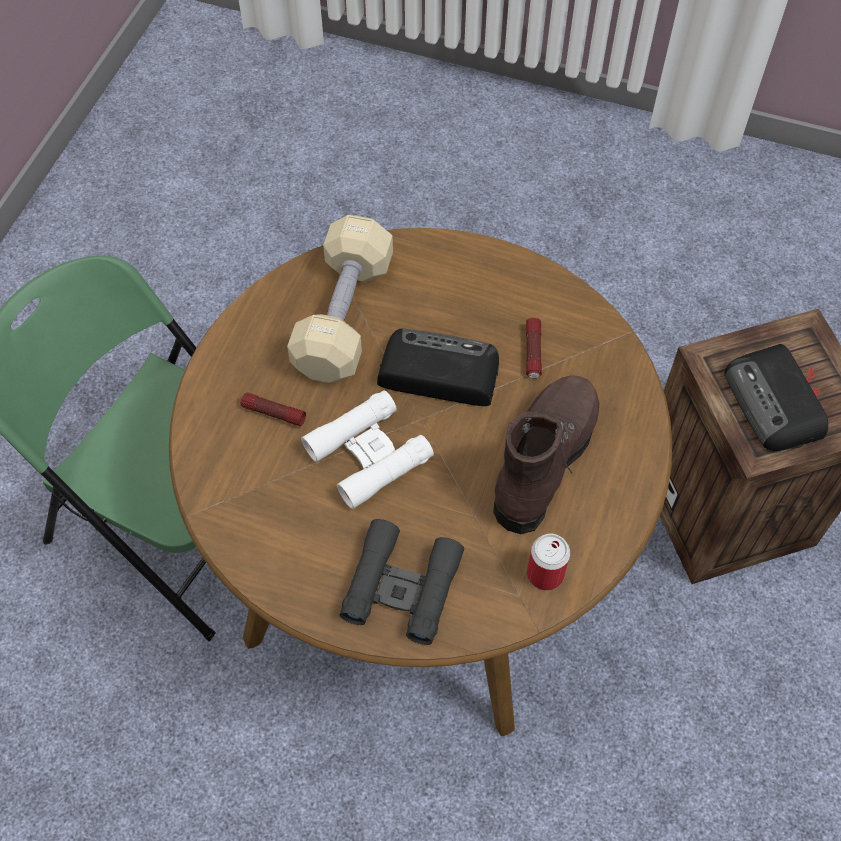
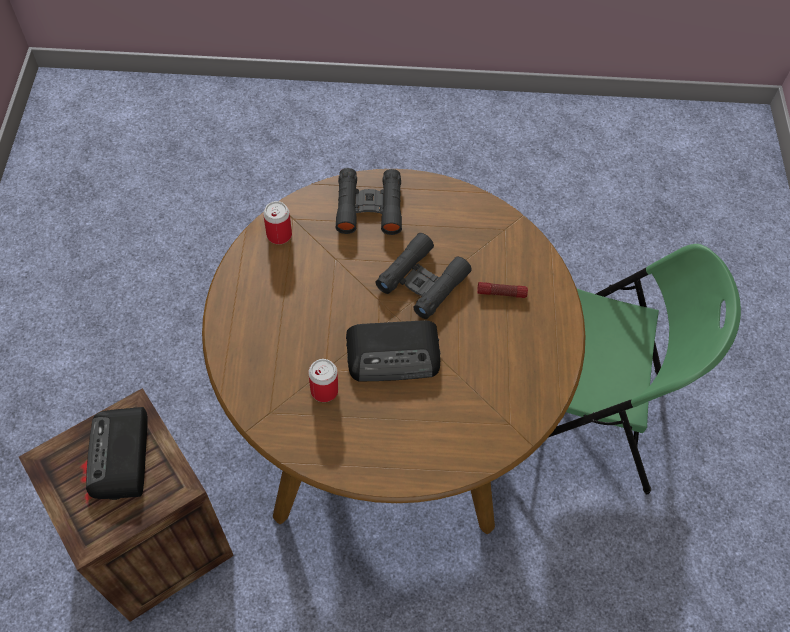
camera: 160 degrees right, 0 degrees up
beige dumbbell [287,215,393,383] -> none
white binoculars [301,390,434,509] -> black binoculars [376,233,472,319]
brown boot [493,375,599,534] -> none
flashlight [526,318,542,378] -> can [308,359,338,402]
radio [725,344,828,451] -> radio turned 150 degrees counterclockwise [86,407,148,500]

